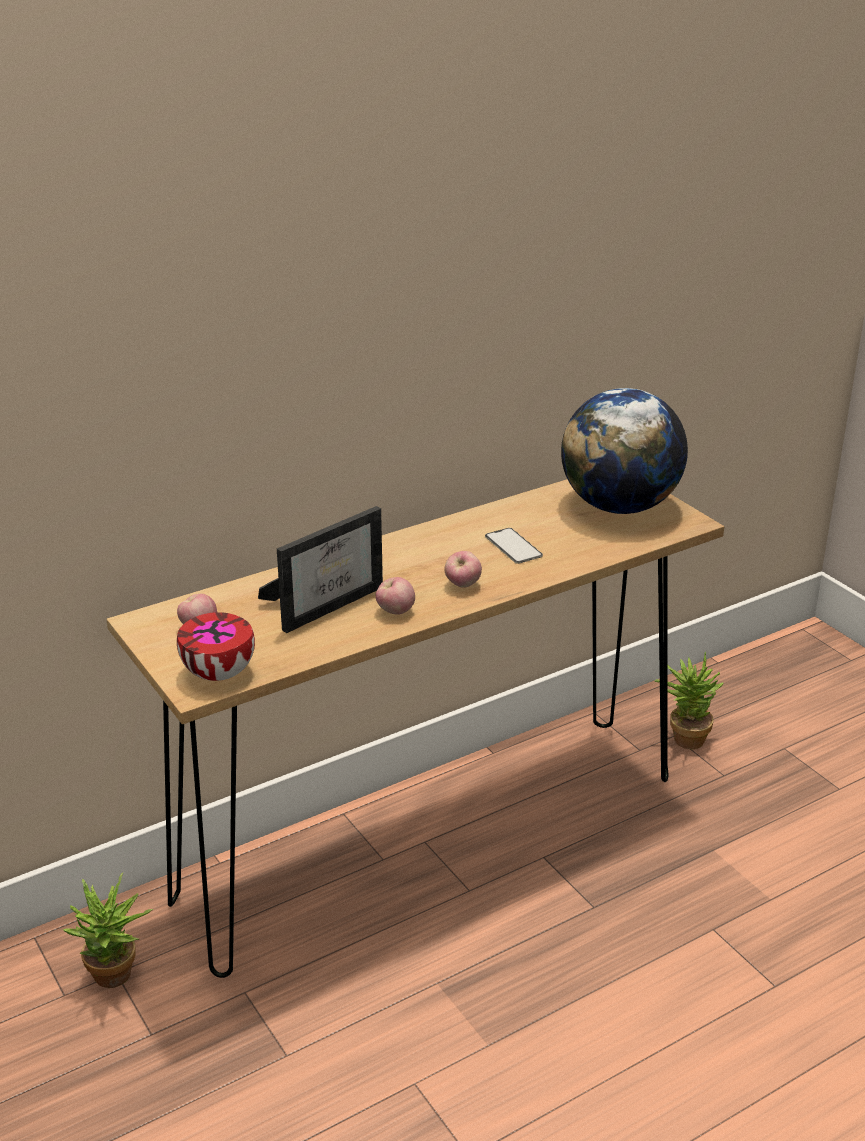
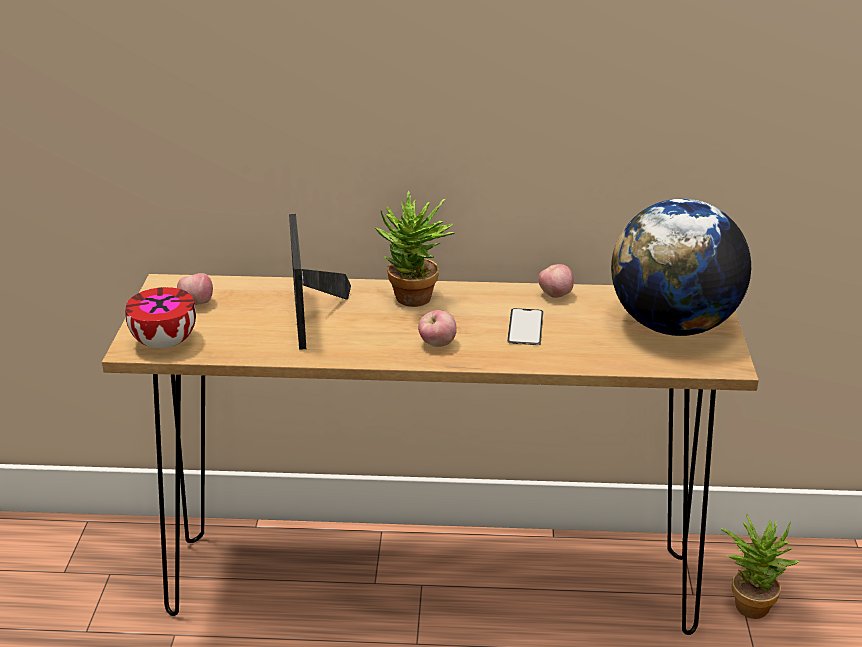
camera: 35 degrees right, 0 degrees up
potted plant [63,873,153,988] -> potted plant moved to [375,191,454,307]
picture frame [258,506,383,633] -> picture frame turned 90 degrees clockwise [289,214,351,350]
apple [376,577,415,615] -> apple moved to [538,264,574,298]

